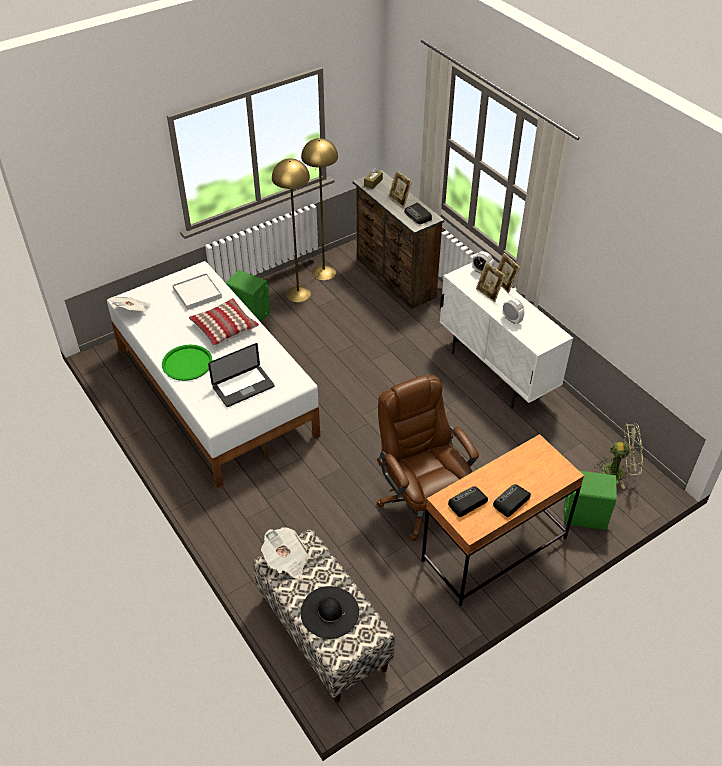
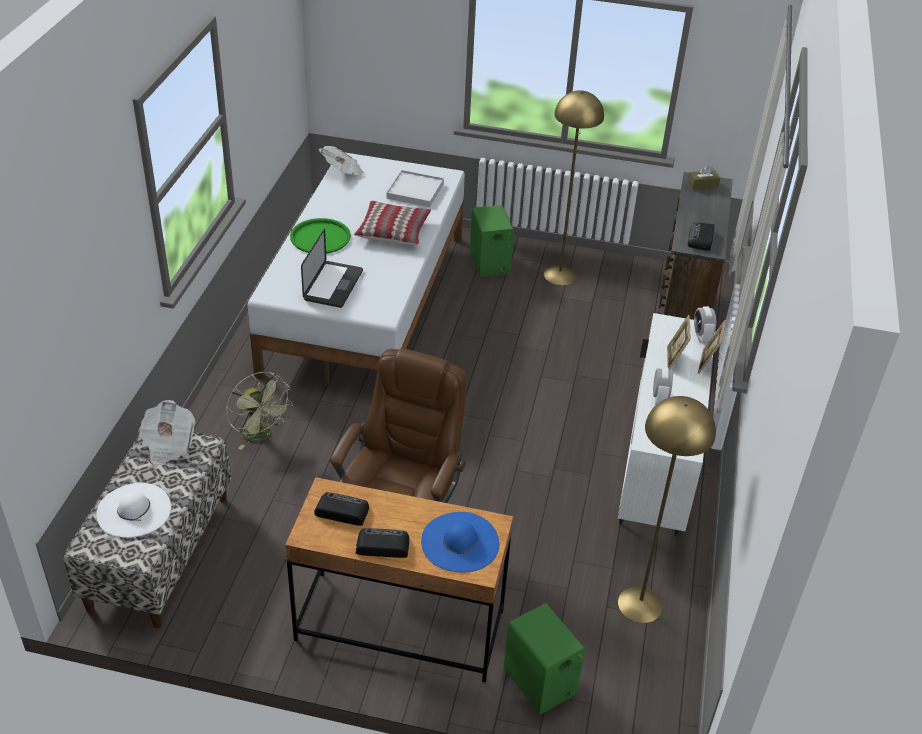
camera: 45 degrees right, 5 degrees down
laptop [208,343,275,407] -> laptop turned 90 degrees counterclockwise [301,229,363,308]
yellow floor lamp [301,138,338,280] -> yellow floor lamp moved to [618,396,716,623]
black hat [301,586,359,639] -> white hat [97,483,171,538]
picture frame [388,170,412,207] -> none
green fan [594,423,643,489] -> green fan moved to [226,372,293,450]
none -> blue hat [421,512,499,572]

